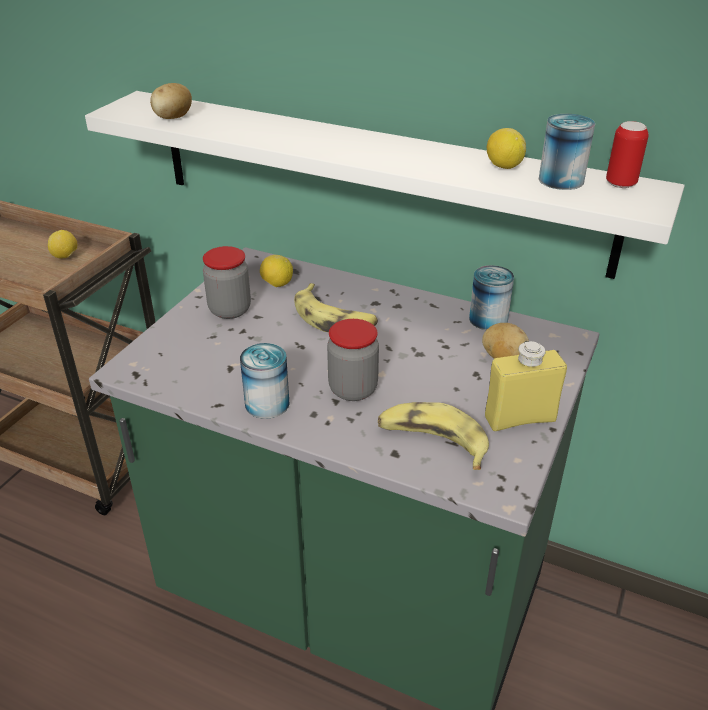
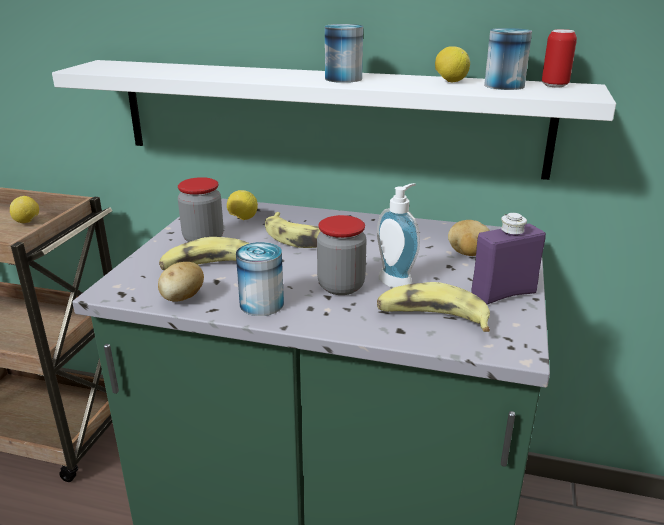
camera: 10 degrees left, 10 degrees down
potato [150,83,192,119] -> potato moved to [158,262,204,302]
can [469,265,514,330] -> can moved to [325,24,363,83]
yellow bottle [485,341,567,431] -> purple bottle [471,213,546,305]
none -> banana [159,237,250,270]
none -> soap dispenser [377,183,420,288]

